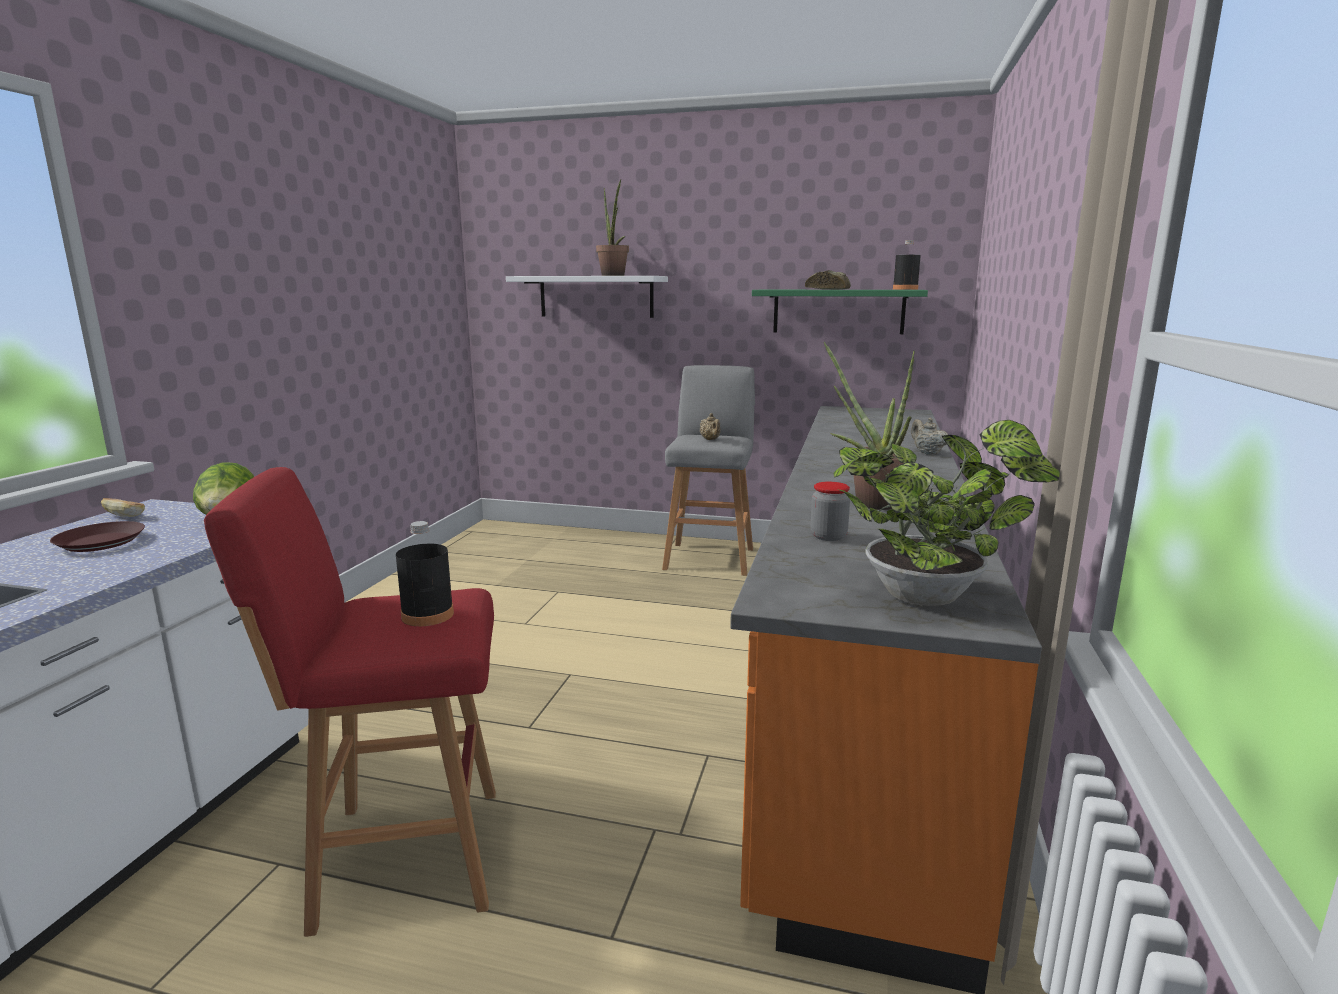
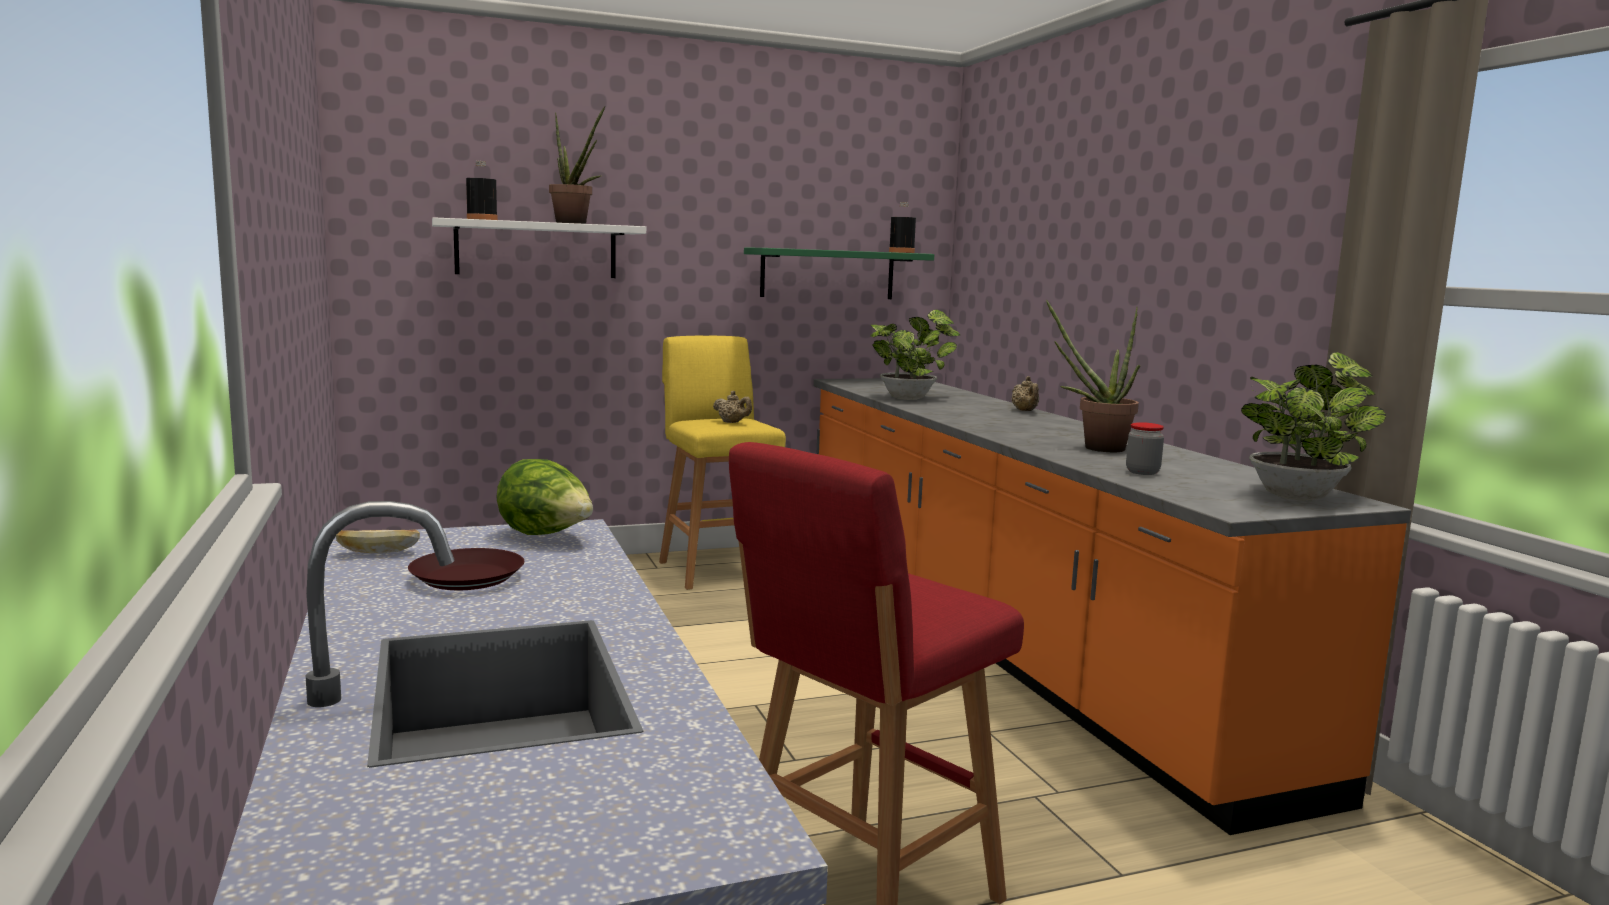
camera: 35 degrees left, 5 degrees down
black bottle [396,521,454,626] -> black bottle moved to [466,161,498,220]
grey stool [662,365,755,576] -> yellow stool [659,336,786,590]
bread [805,270,851,289] -> none
beige teapot [911,418,948,455] -> beige teapot turned 135 degrees counterclockwise [1012,376,1039,411]
none -> potted plant [870,310,960,400]

